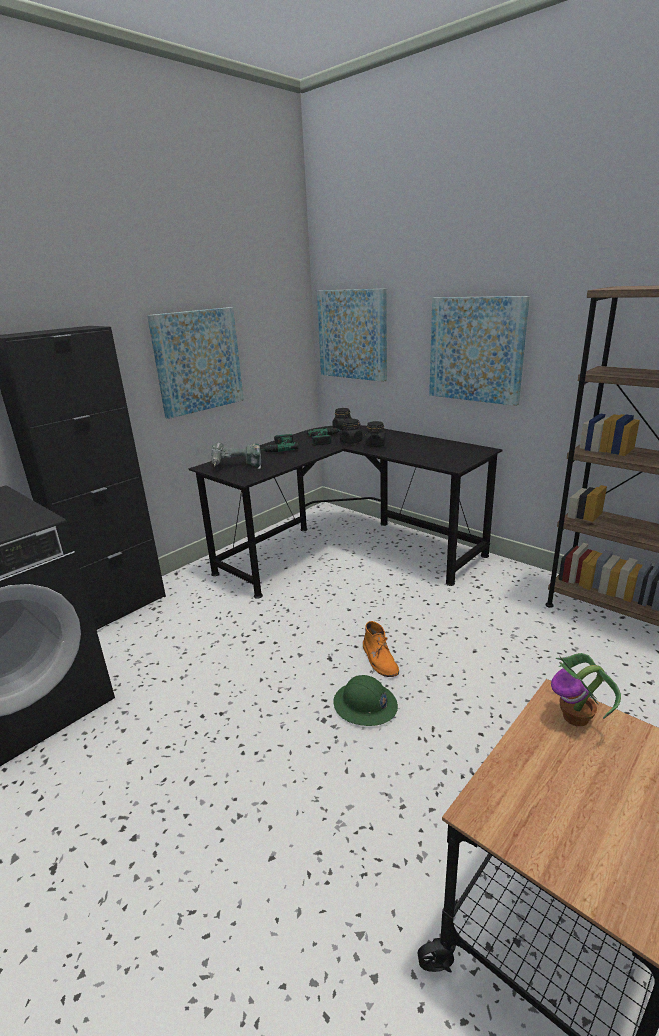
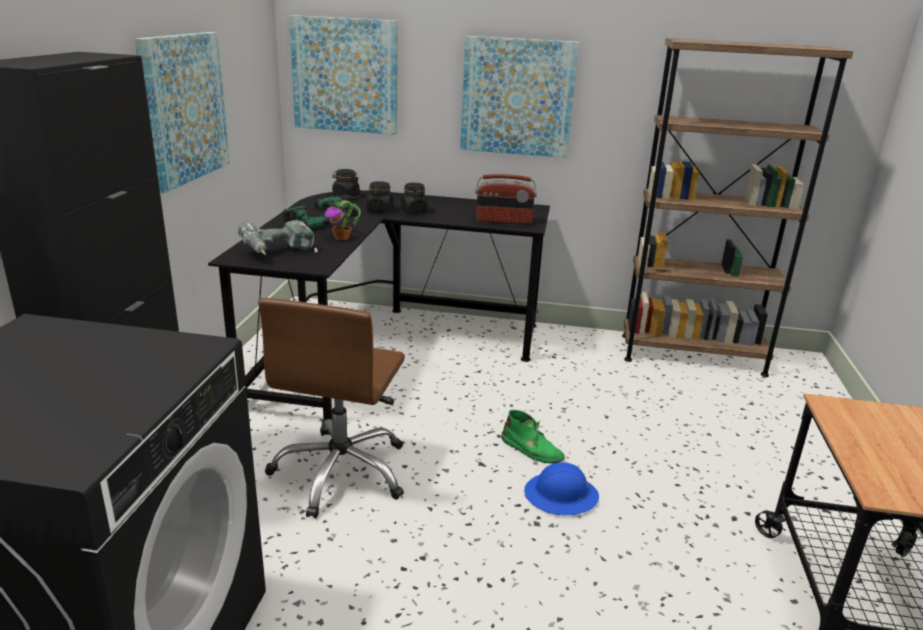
camera: 35 degrees left, 0 degrees up
green hard hat [333,675,398,726] -> blue hard hat [524,462,599,515]
orange boot [363,621,399,677] -> green boot [501,410,565,464]
potted plant [551,653,621,726] -> potted plant moved to [324,200,361,240]
none -> brown office chair [258,298,405,518]
none -> radio [475,174,537,224]

